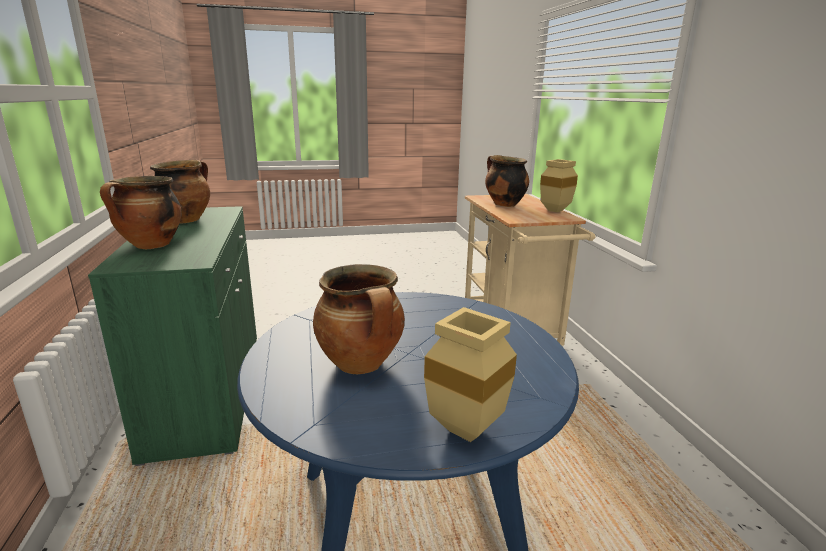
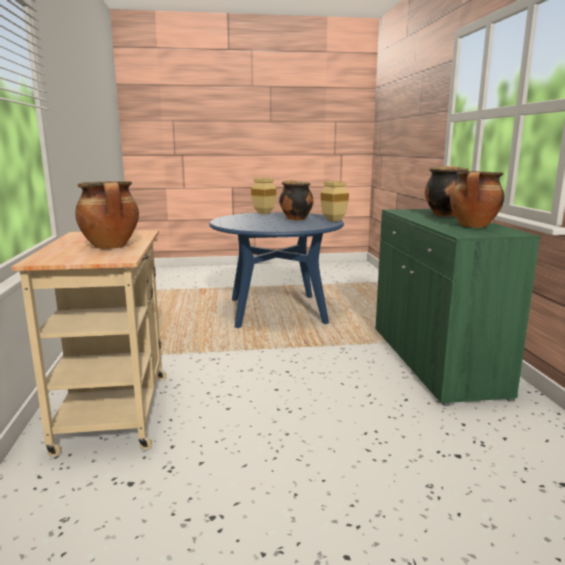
camera: 175 degrees left, 5 degrees down
beige vase [540,159,578,212] -> beige vase moved to [321,181,349,222]

